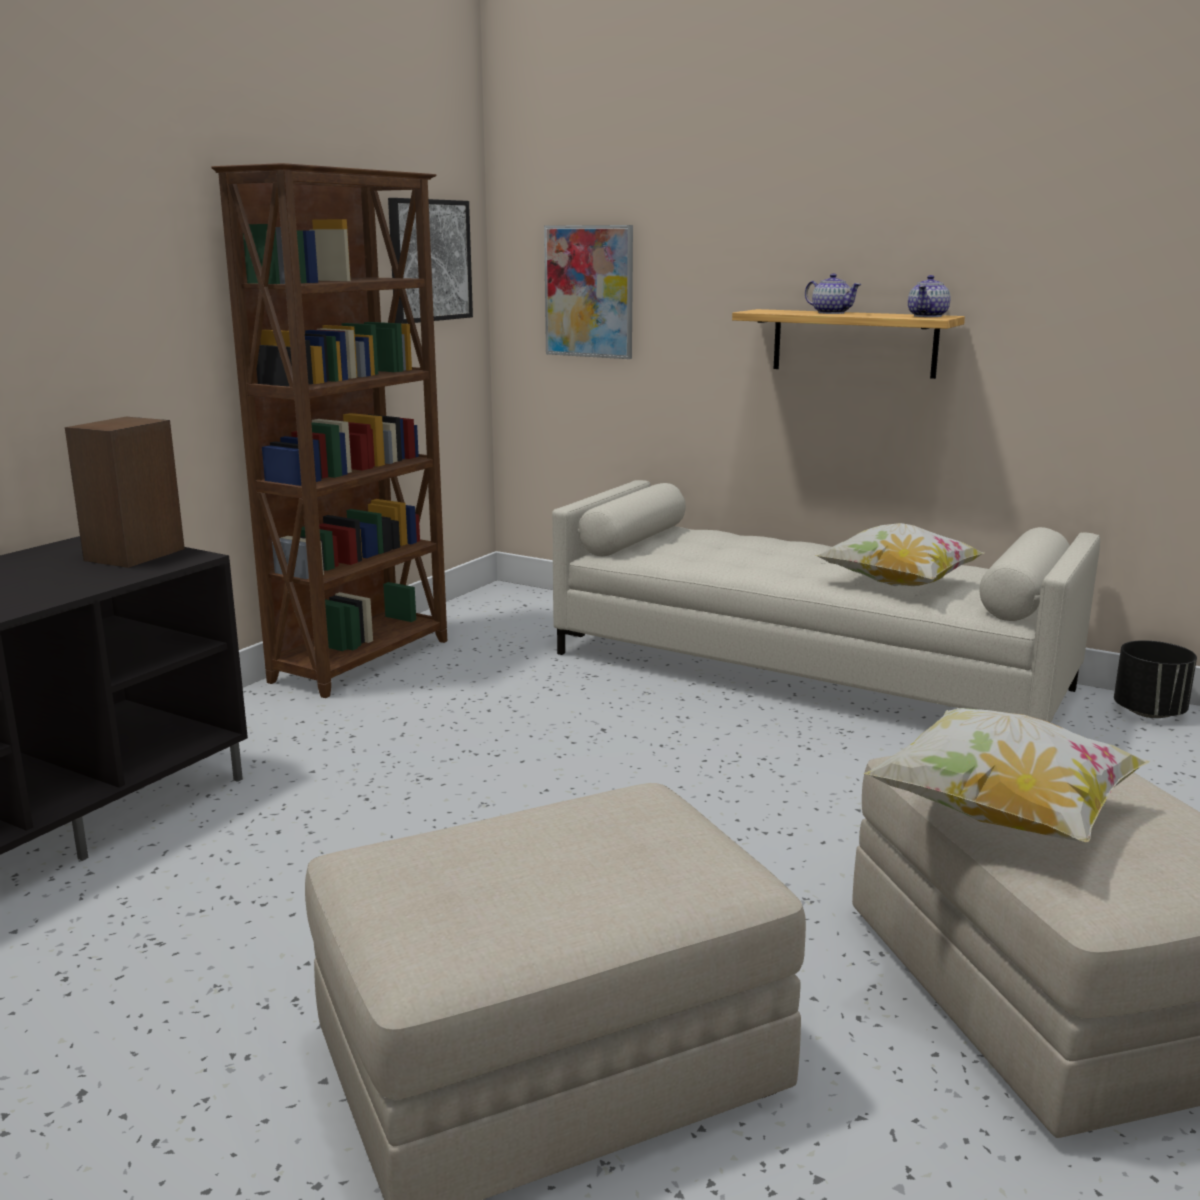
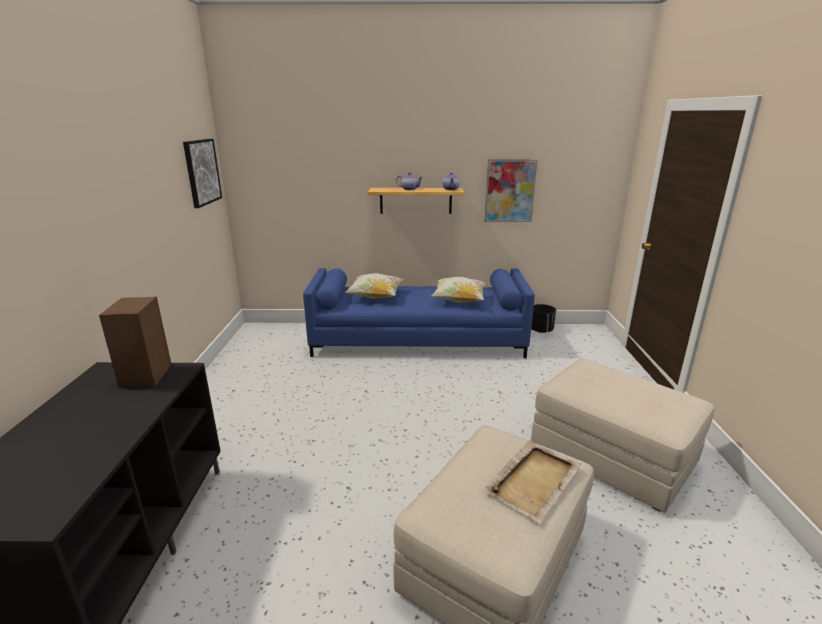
camera: 30 degrees left, 5 degrees up
brown bookcase [211,163,447,698] -> none
picture [544,225,633,359] -> picture moved to [485,159,537,222]
beige sofa [552,480,1100,723] -> blue sofa [303,268,535,358]
pillow [864,708,1150,842] -> pillow moved to [345,273,403,299]
none -> beige tray [483,441,581,524]

